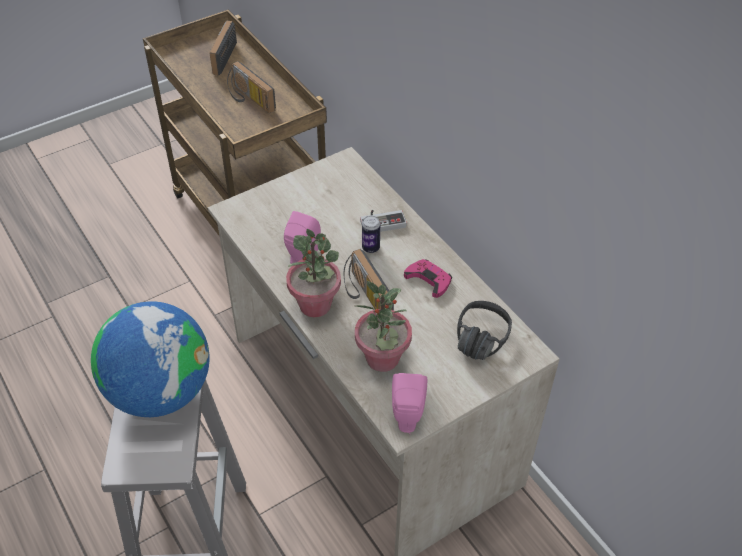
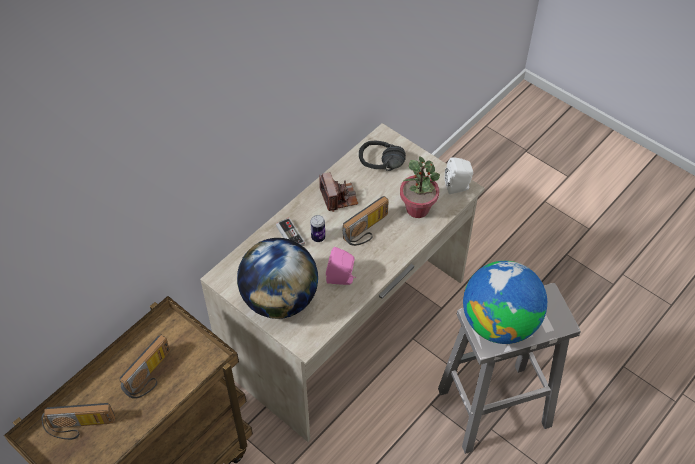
camera: 105 degrees left, 5 degrees up
potted plant [286,229,341,317] -> none
pink speaker [392,373,427,434] -> white speaker [445,157,473,194]
pink game controller [404,259,452,298] -> camera [319,172,358,212]
none -> globe [237,238,318,319]

